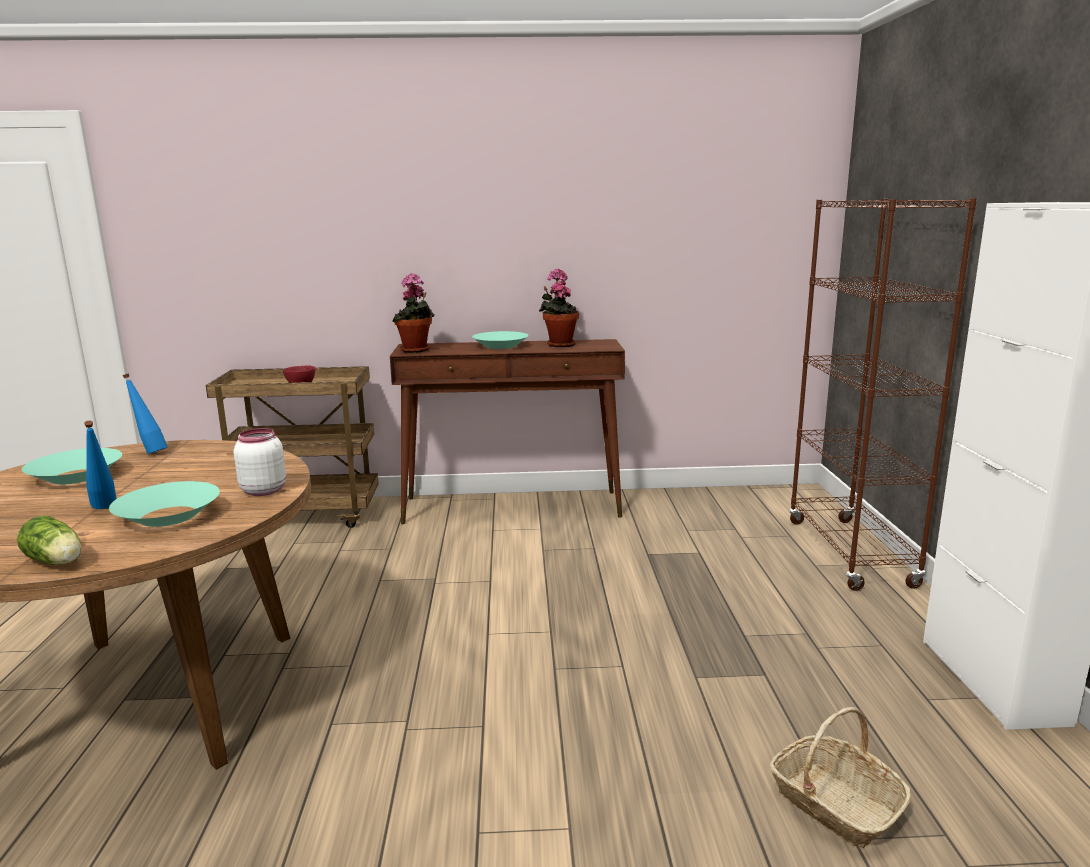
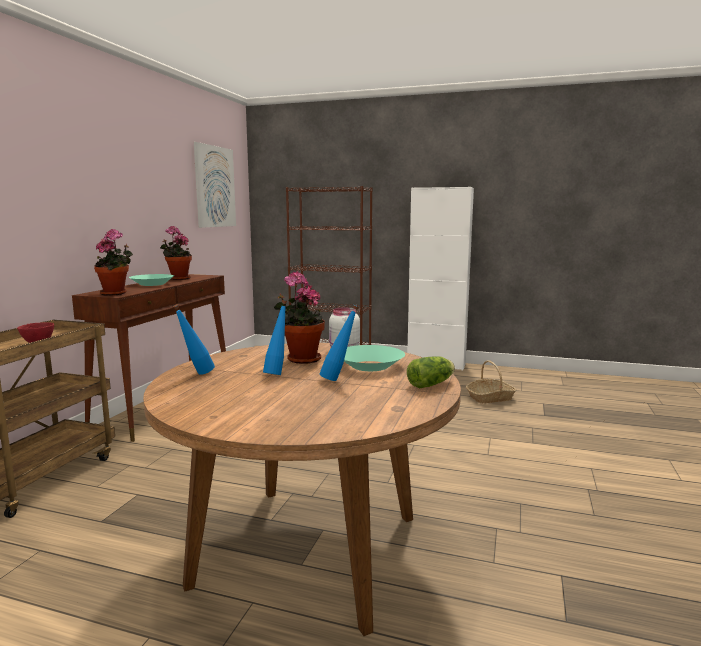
camera: 70 degrees left, 5 degrees down
turquoise bowl [22,448,122,485] -> none
none -> picture [194,142,236,228]
none -> blue bottle [263,300,287,375]
none -> potted plant [274,271,325,364]

